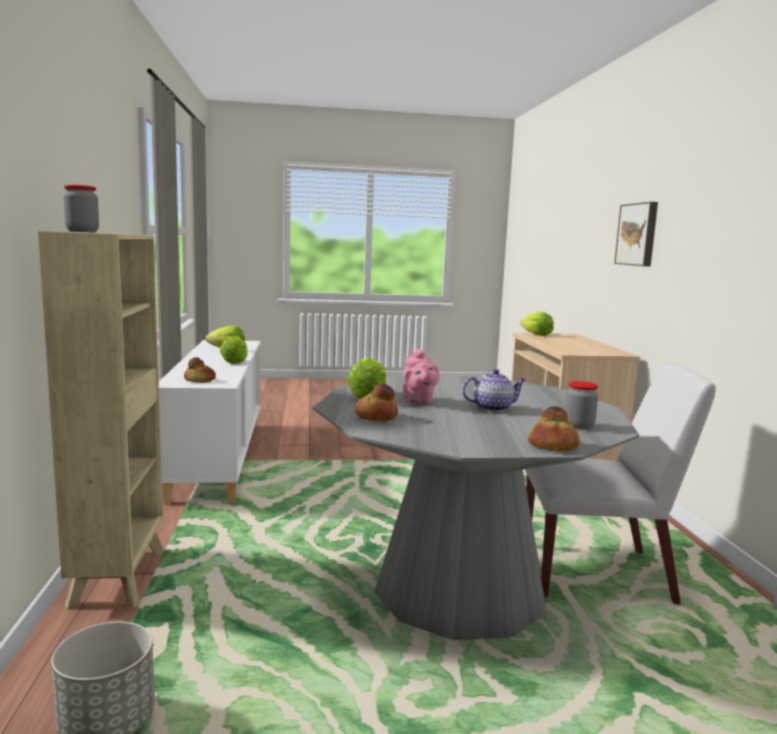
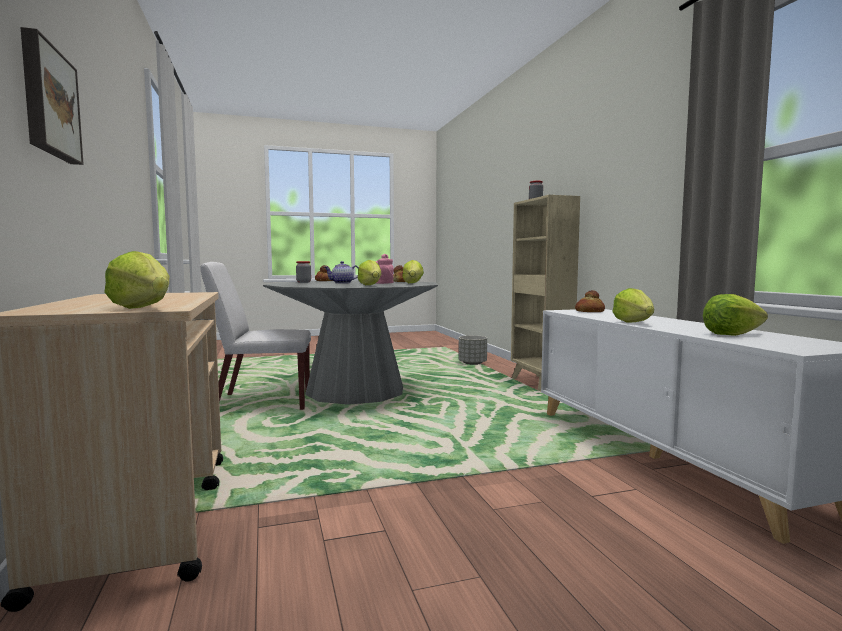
camera: 170 degrees right, 5 degrees down
none -> lettuce [358,260,381,285]

